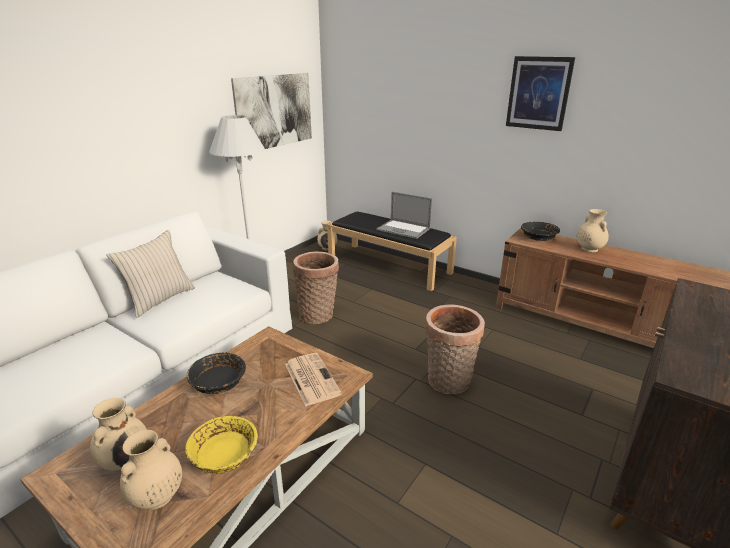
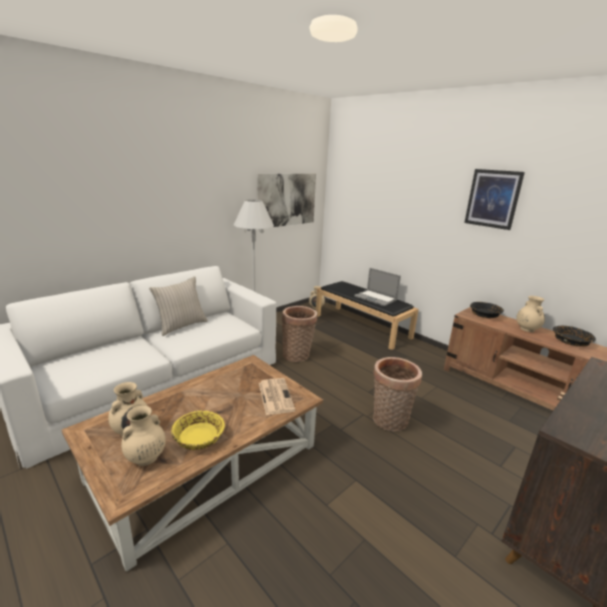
camera: 10 degrees right, 5 degrees down
black bowl [186,352,246,394] -> black bowl moved to [553,326,596,347]

